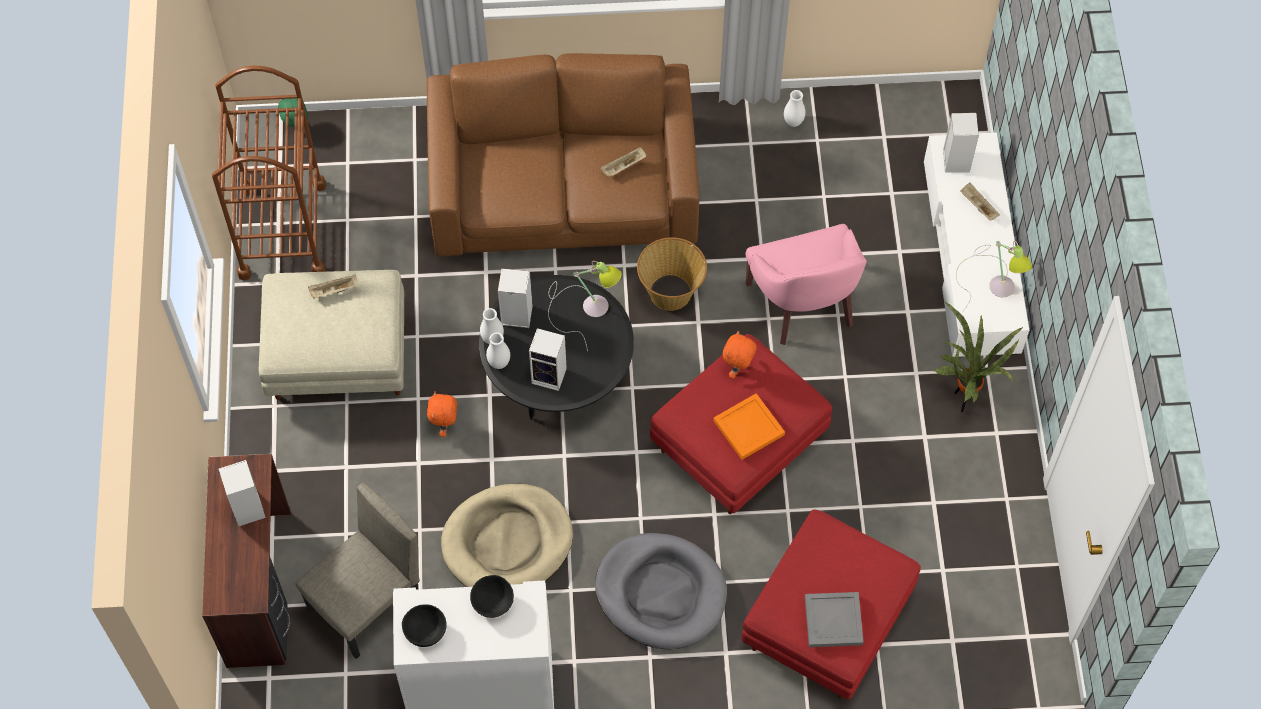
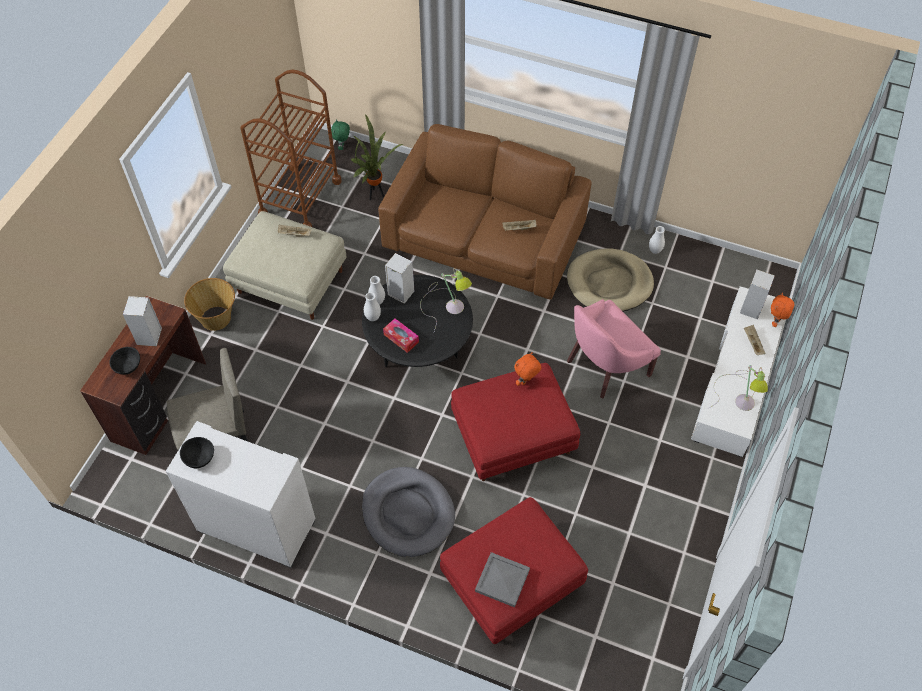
camera: 25 degrees right, 5 degrees down
orange plush toy [427,392,457,437] -> orange plush toy moved to [771,292,794,327]
beige dog bed [441,484,573,587] -> beige dog bed moved to [567,248,654,312]
black bowl [470,575,514,618] -> black bowl moved to [109,347,140,375]
speaker [529,328,567,391] -> tissue box [383,318,419,353]
basket [637,237,707,311] -> basket moved to [184,278,235,331]
orange tray [713,393,785,460] -> none
pink armchair [745,224,867,345] -> pink armchair turned 45 degrees clockwise [567,299,661,399]
potted plant [934,302,1023,412] -> potted plant moved to [351,114,403,200]

